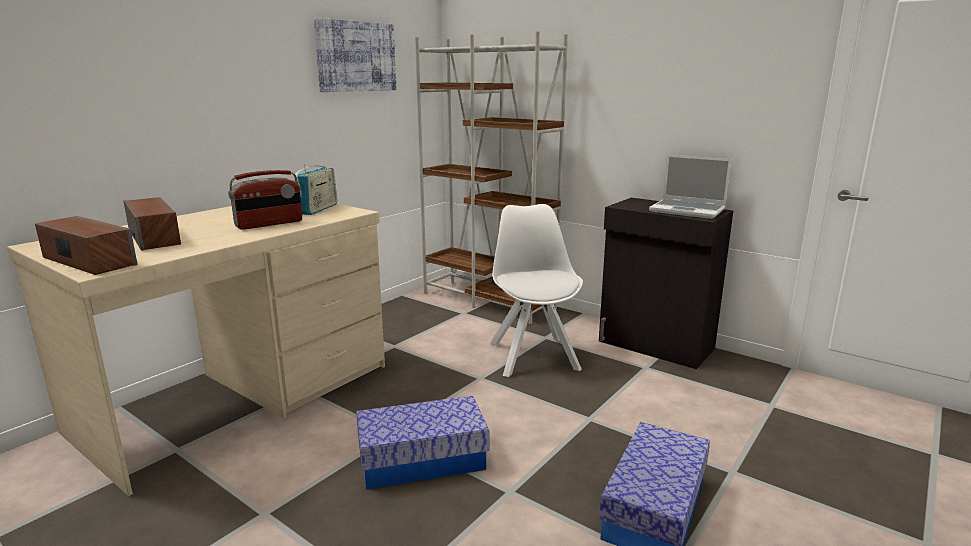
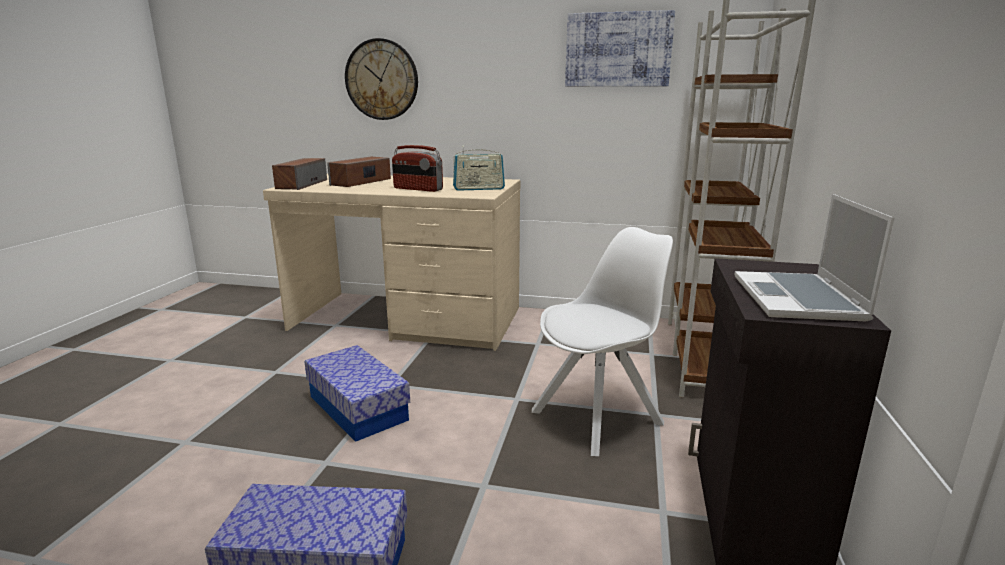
camera: 65 degrees right, 0 degrees up
none -> wall clock [345,38,418,120]

